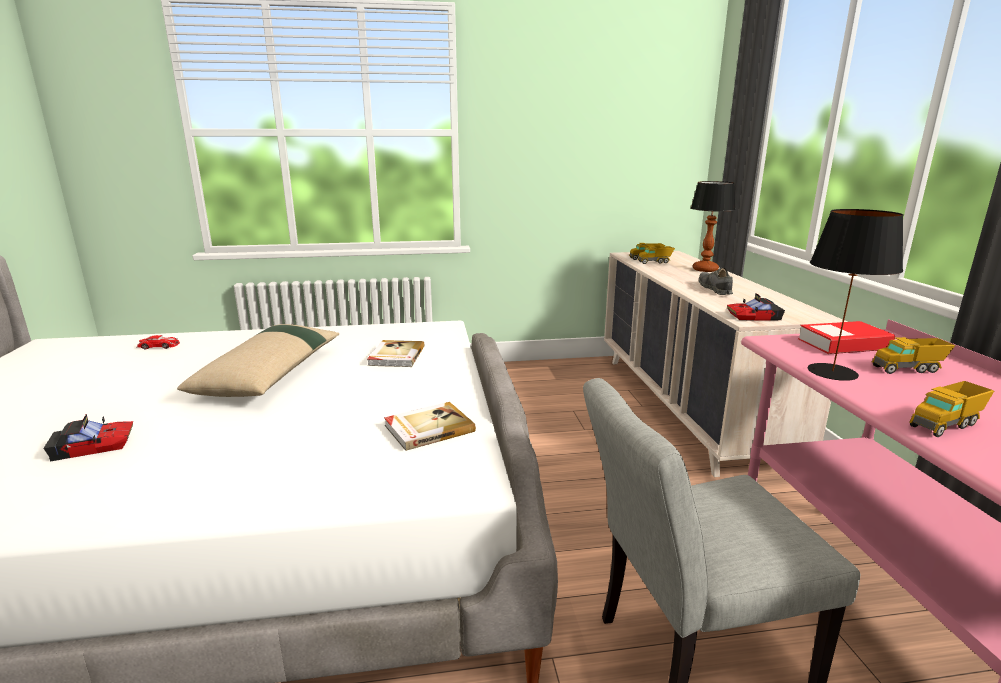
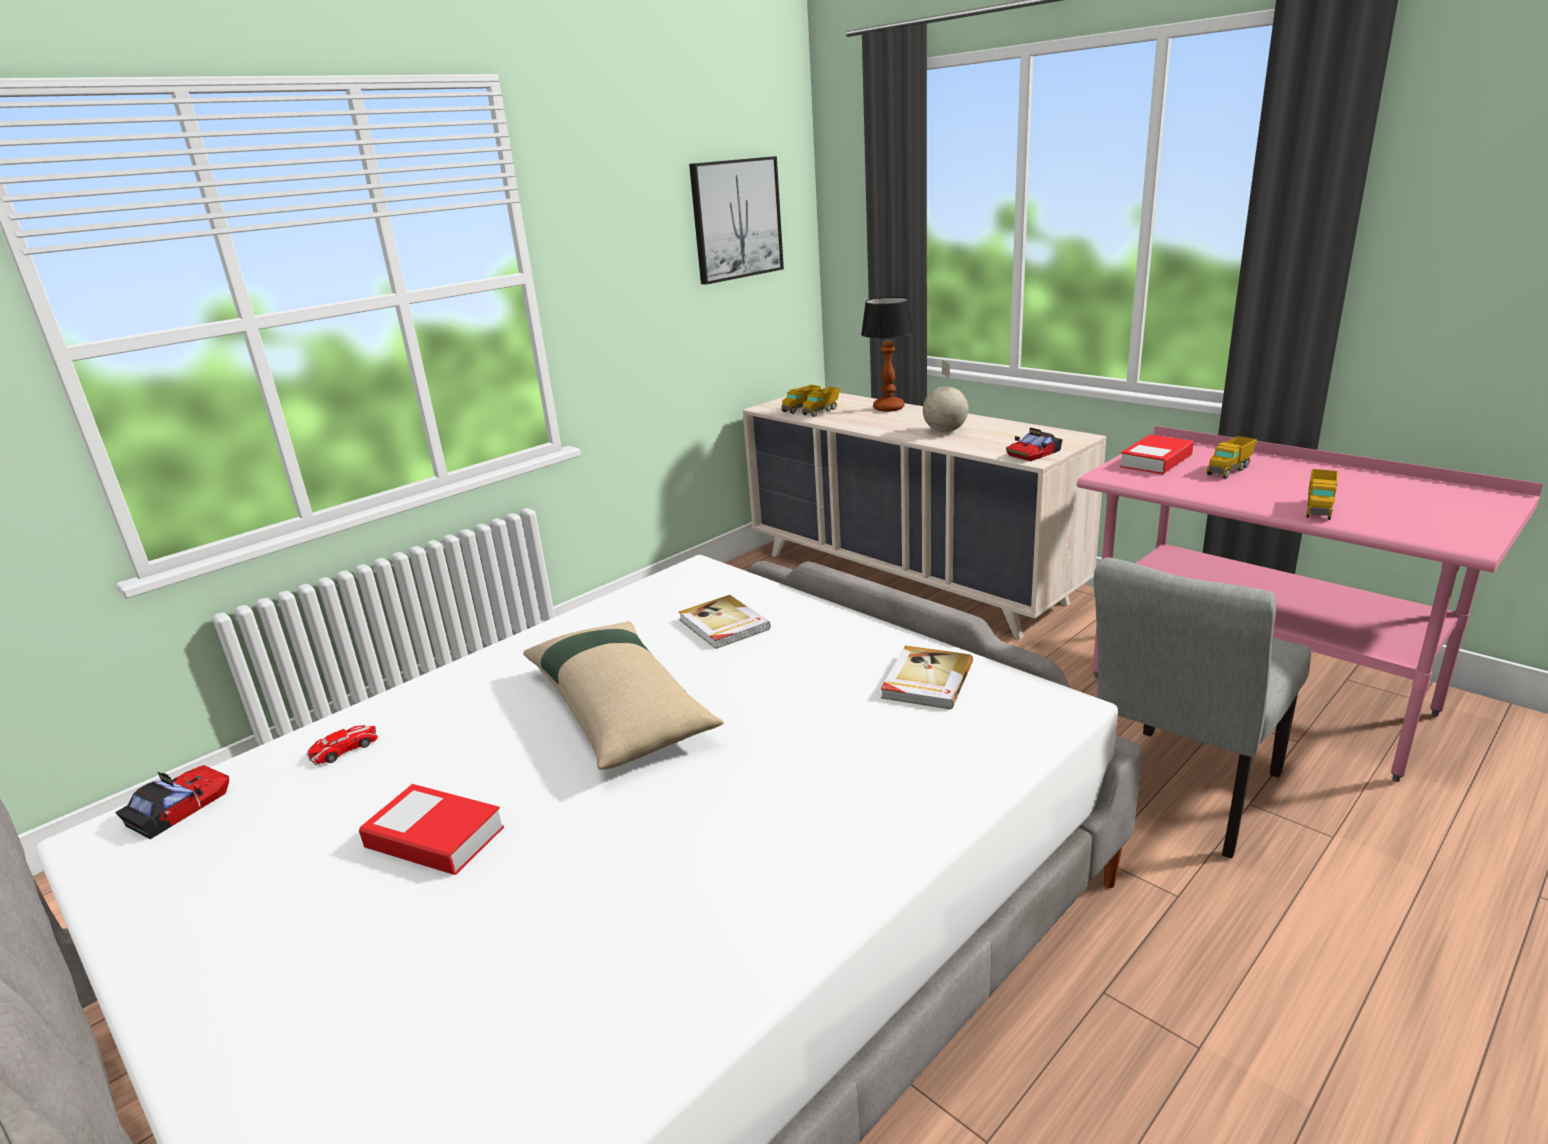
camera: 35 degrees left, 5 degrees up
toy car [43,414,133,462] -> toy car moved to [115,765,229,839]
grey shoe [699,268,733,295] -> globe [923,360,968,432]
black table lamp [808,209,904,381] -> none
none -> book [359,784,504,875]
none -> picture [689,156,784,285]

